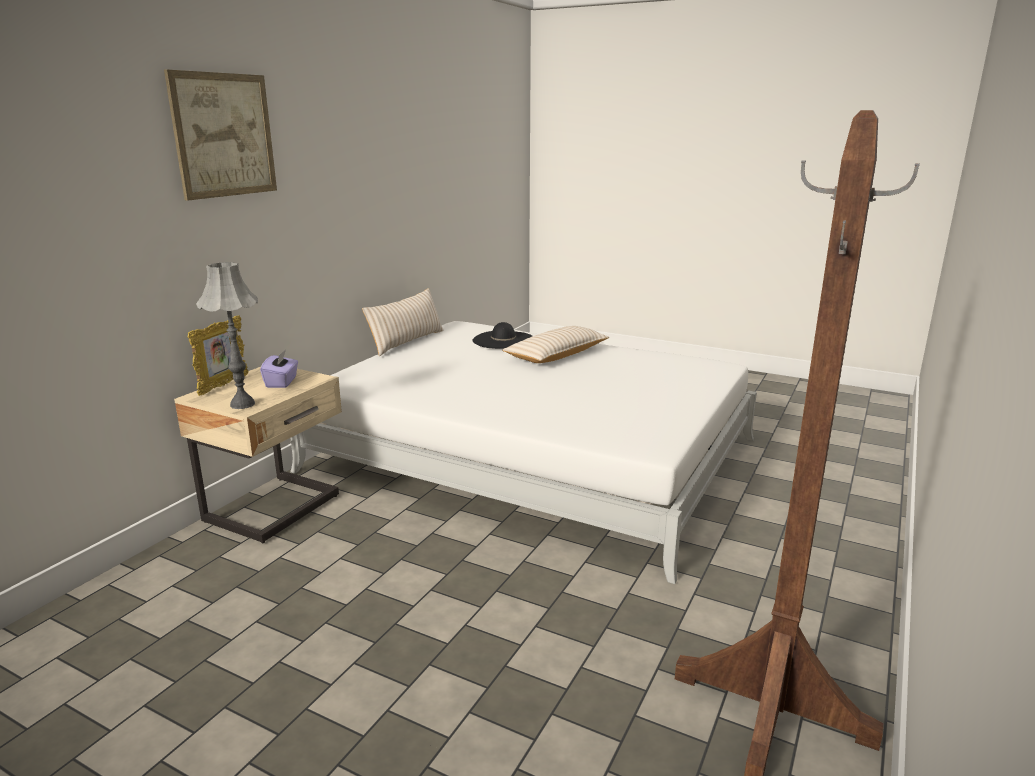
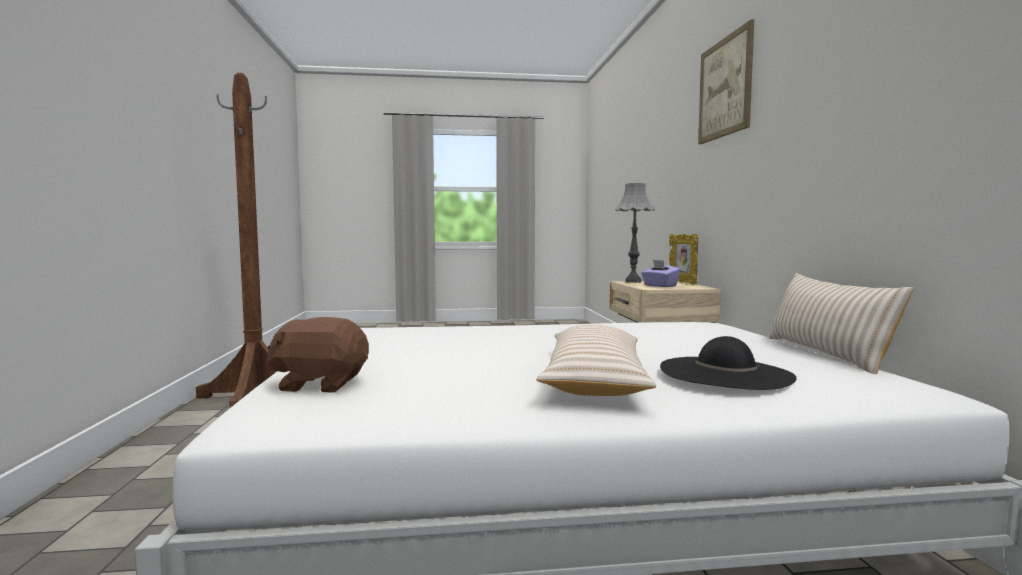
camera: 145 degrees right, 15 degrees down
none -> brown plush toy [266,317,369,393]

